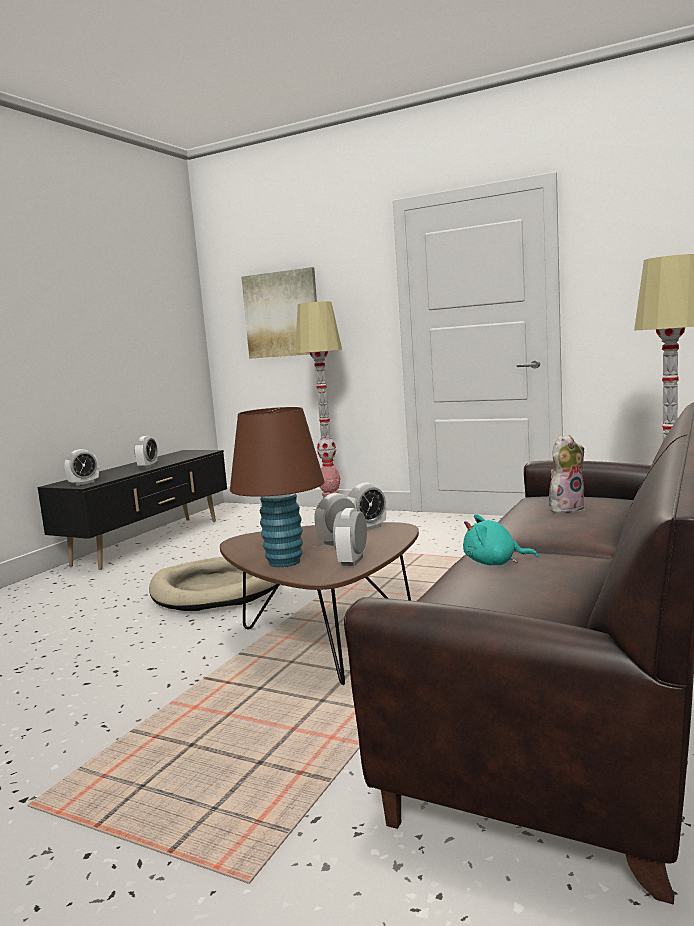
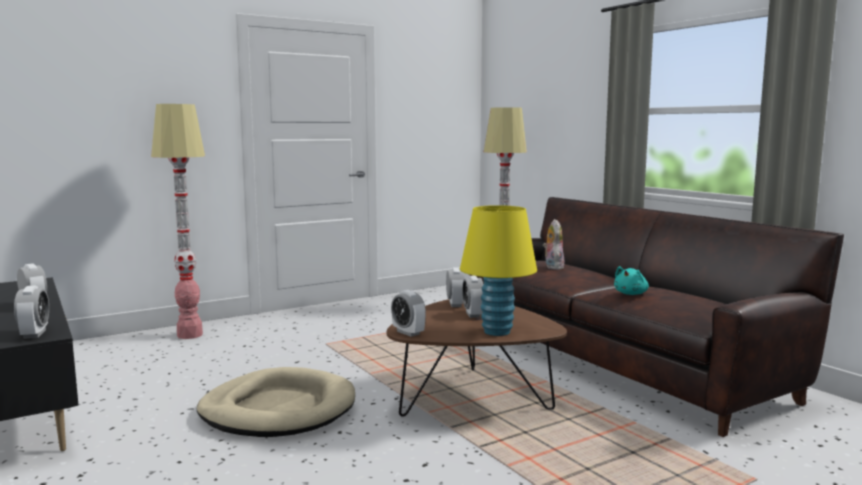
camera: 60 degrees left, 0 degrees up
brown table lamp [230,407,325,567] -> yellow table lamp [460,205,537,336]
picture [241,267,317,359] -> none
alarm clock [333,508,367,566] -> alarm clock moved to [391,290,426,337]

